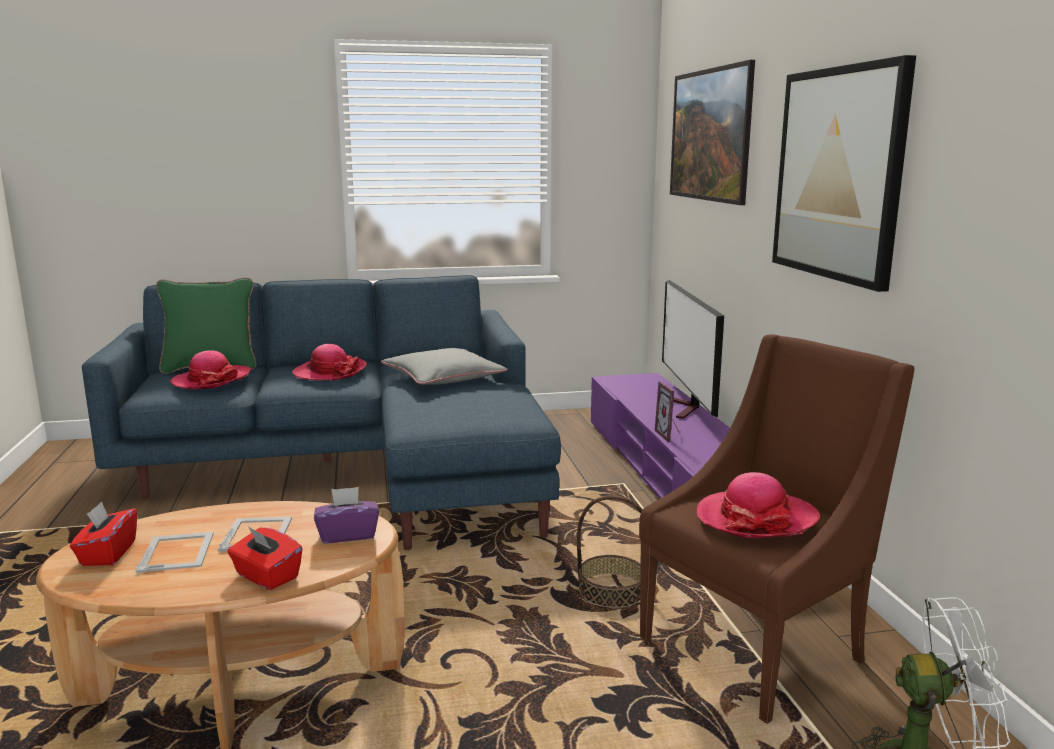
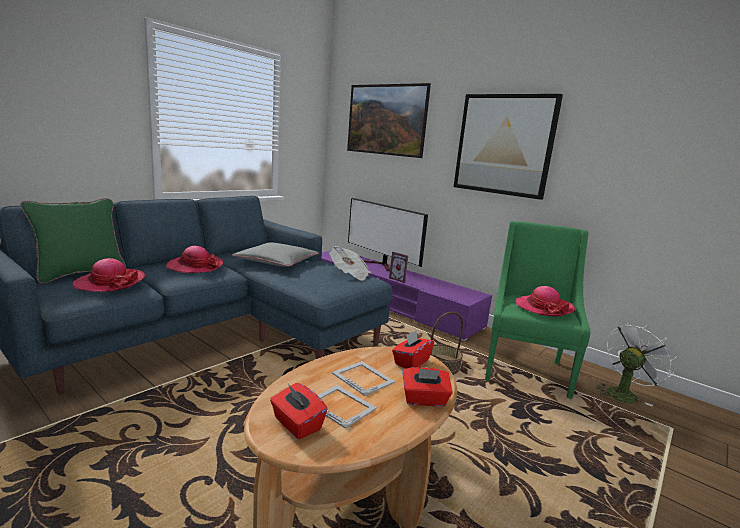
camera: 40 degrees left, 0 degrees up
purple tissue box [314,487,379,543] -> red tissue box [392,330,434,369]
brown armchair [639,334,915,724] -> green armchair [485,221,591,399]
none -> newspaper [329,246,371,281]

